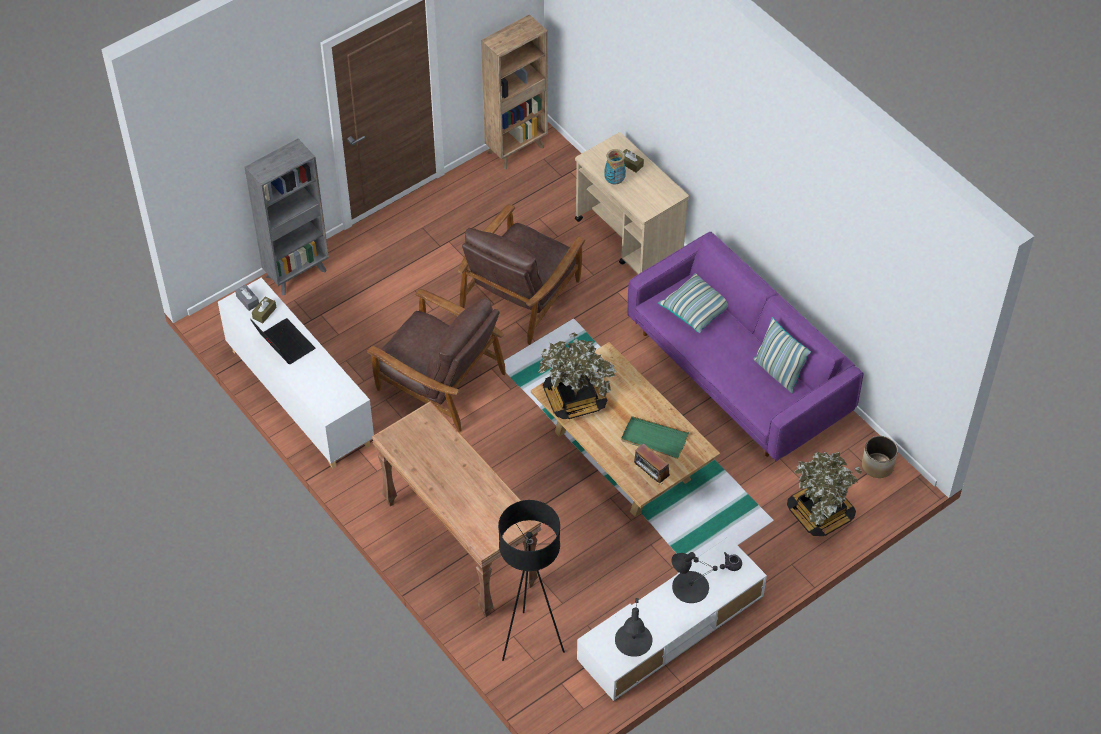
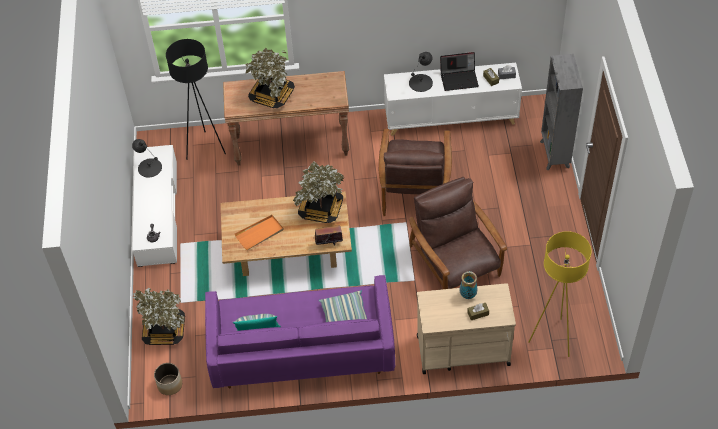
camera: 125 degrees right, 0 degrees up
brown armchair [367,289,506,432] -> brown armchair turned 60 degrees counterclockwise [379,129,452,216]
brown bookcase [481,14,548,169] -> none
green tray [621,416,689,459] -> orange tray [235,215,283,250]
radio [634,443,670,485] -> radio moved to [315,222,343,246]
black table lamp [672,552,718,603] -> black table lamp moved to [409,52,433,92]
none -> potted plant [245,48,295,108]
none -> yellow floor lamp [528,231,591,357]

